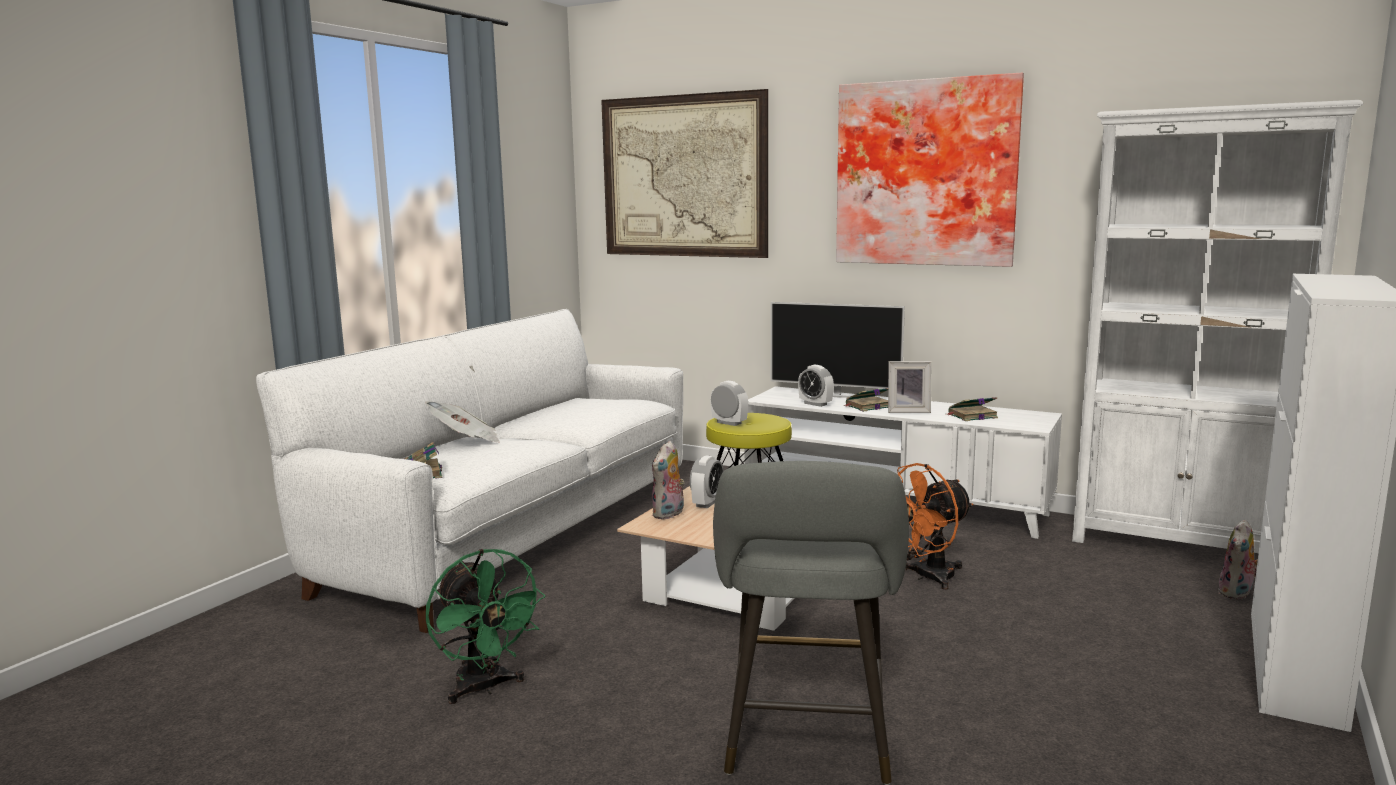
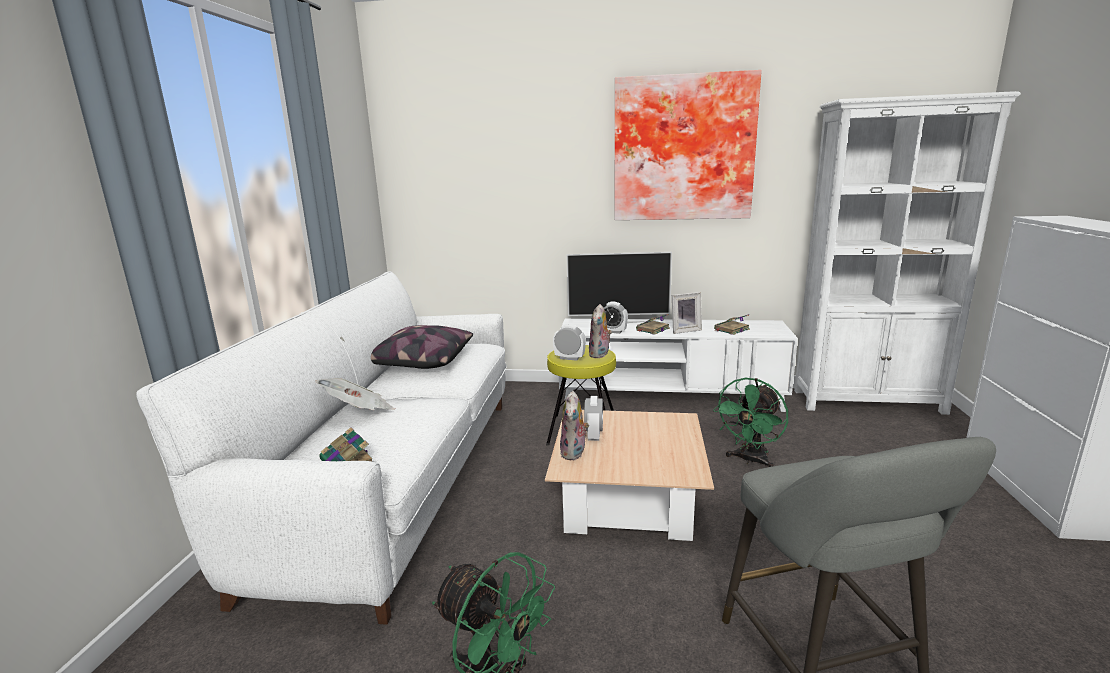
camera: 20 degrees left, 5 degrees up
picture [601,89,768,258] -> none
orange fan [897,463,973,590] -> green fan [713,378,788,467]
plush toy [1218,520,1258,600] -> plush toy moved to [589,304,612,358]
none -> pillow [371,325,473,369]

